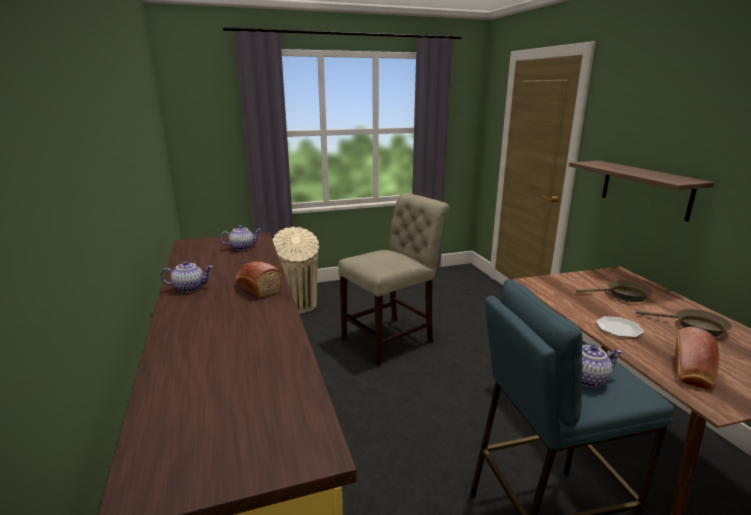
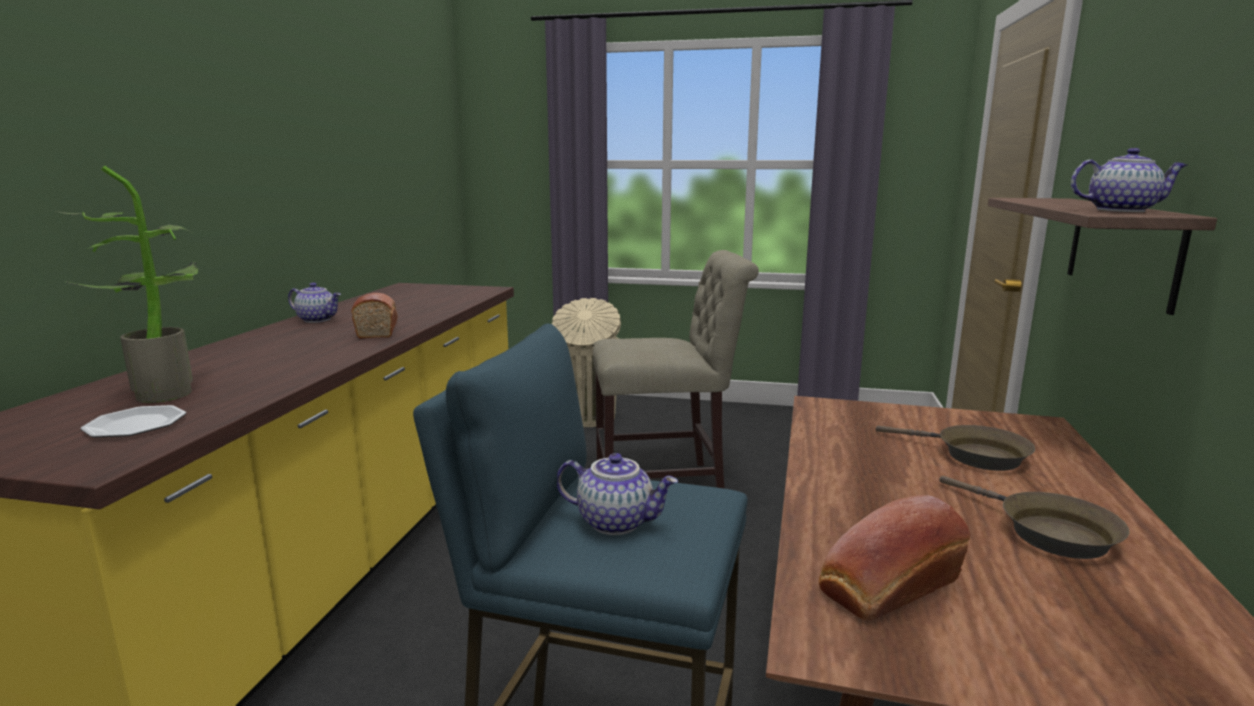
camera: 30 degrees right, 5 degrees down
teapot [220,225,261,250] -> teapot moved to [1071,148,1188,212]
plate [596,316,644,338] -> plate moved to [80,405,186,438]
none -> potted plant [57,165,198,403]

